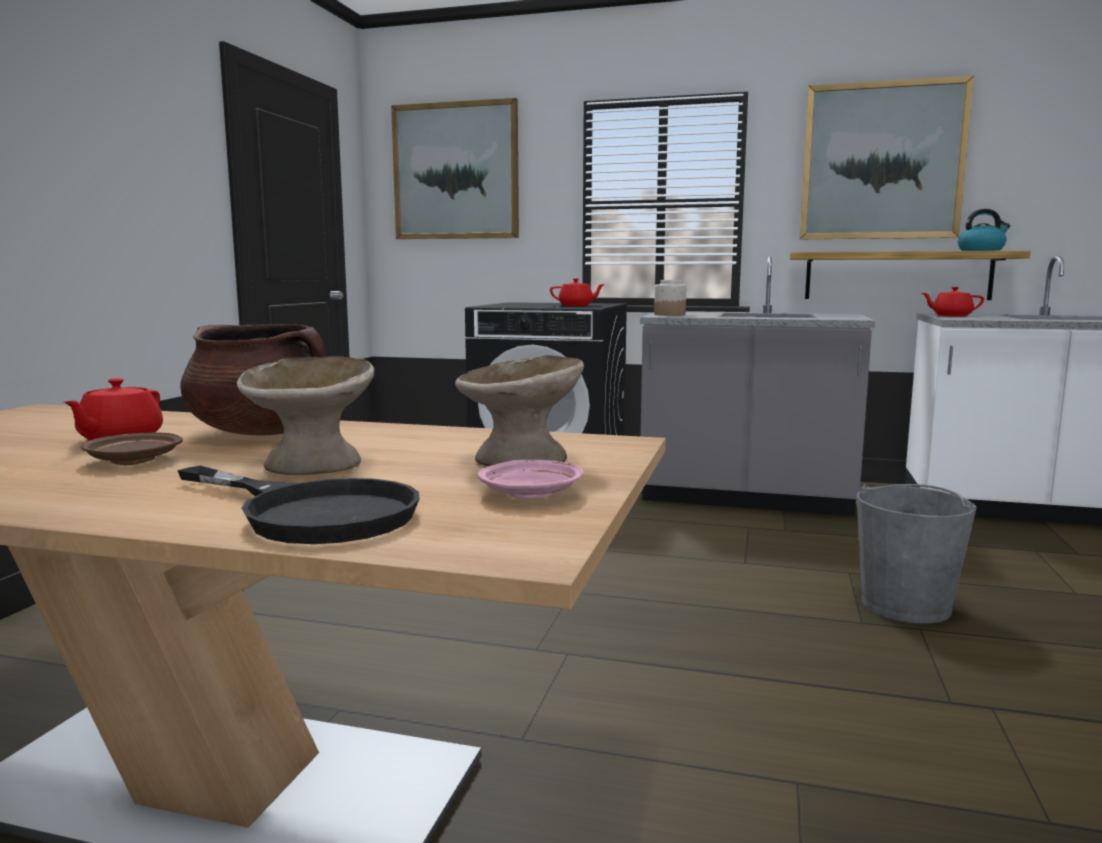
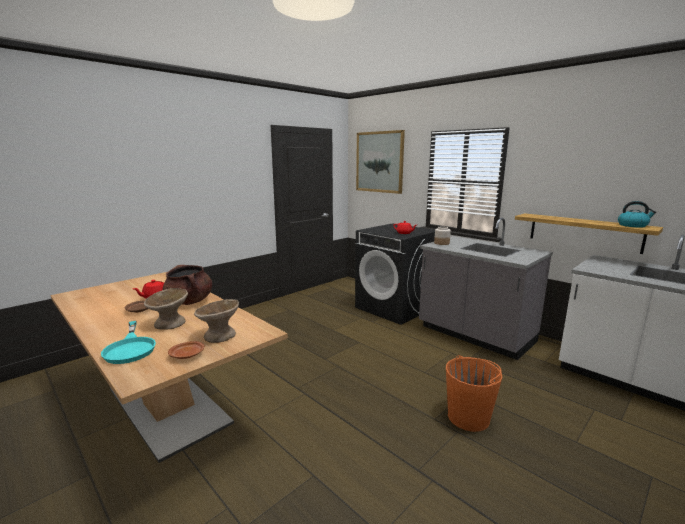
camera: 30 degrees right, 5 degrees up
black frying pan [177,466,420,544] -> turquoise frying pan [101,321,156,364]
pink plate [478,460,583,498] -> brown plate [168,341,205,359]
picture [800,76,974,239] -> none
grey bucket [857,484,977,624] -> orange bucket [446,355,503,432]
red teapot [922,287,984,316] -> none

